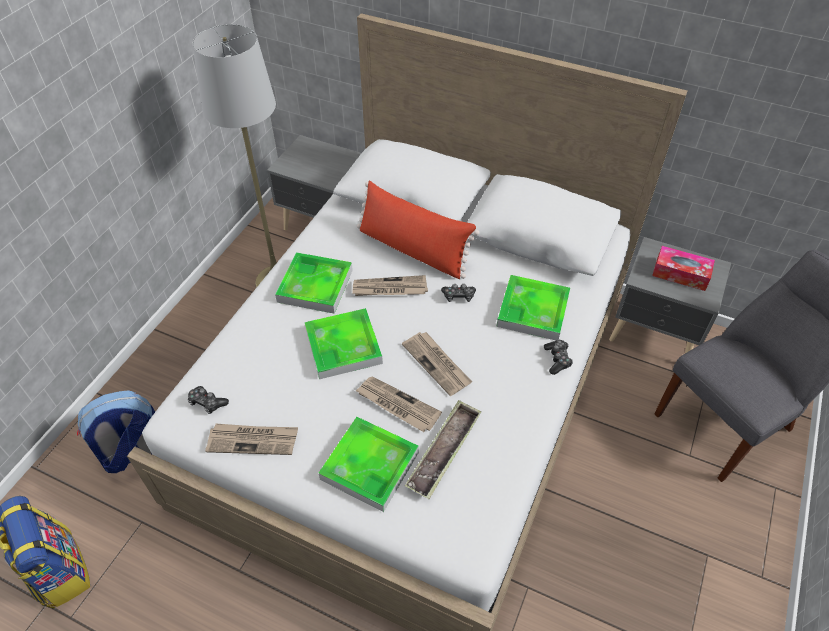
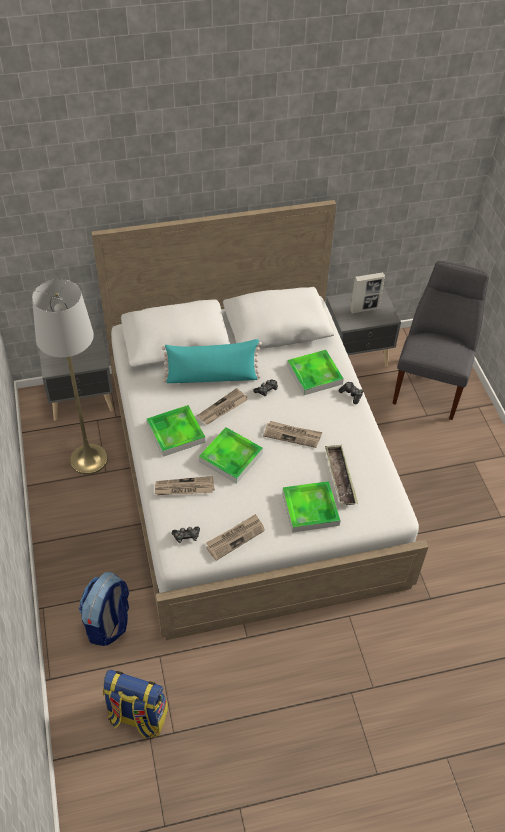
camera: 40 degrees left, 0 degrees up
newspaper [355,377,442,432] -> newspaper moved to [155,476,215,495]
red pillow [357,181,479,279] -> turquoise pillow [162,339,262,383]
tissue box [652,246,715,291] -> picture frame [350,272,385,314]

